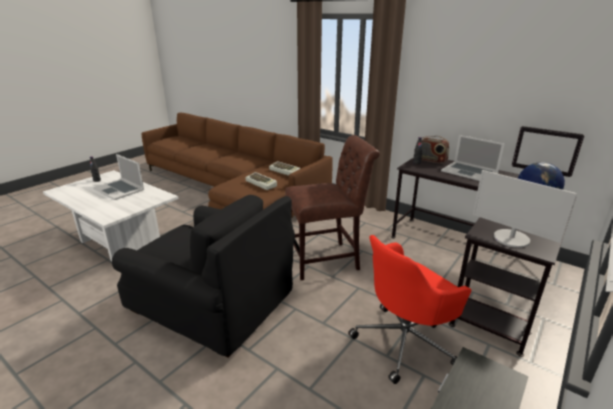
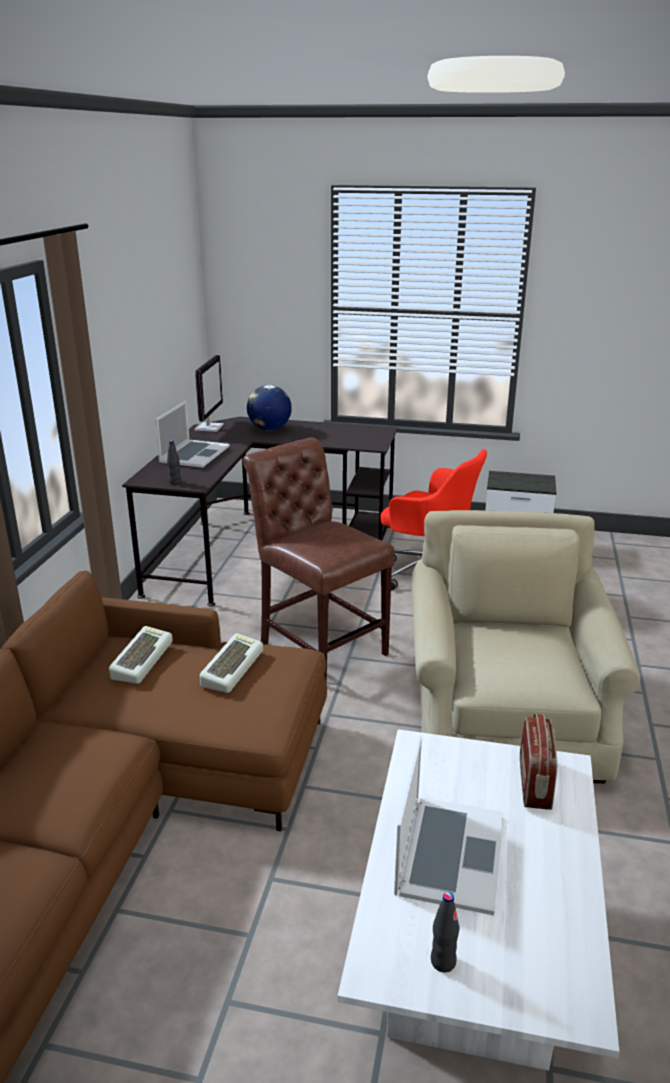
camera: 115 degrees left, 0 degrees up
black armchair [112,195,295,358] -> beige armchair [412,510,640,784]
radio [421,136,449,164] -> radio moved to [520,713,558,810]
monitor [473,170,577,248] -> none

